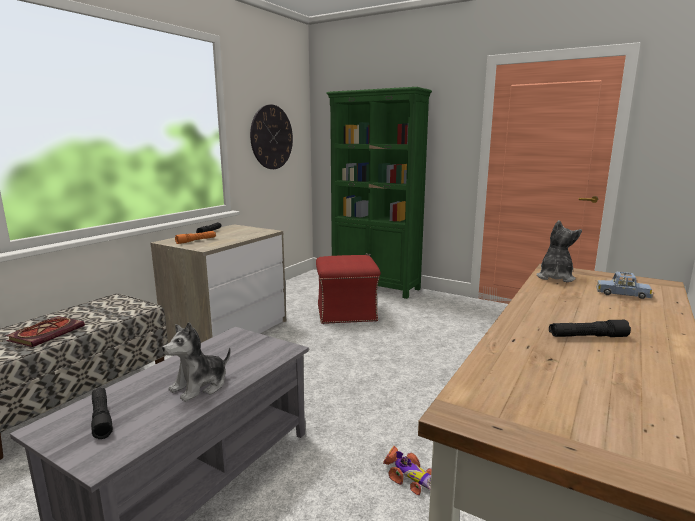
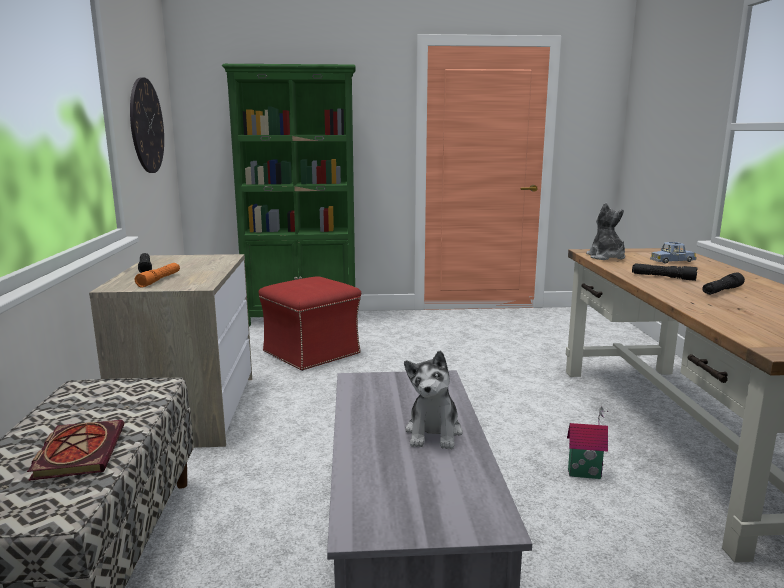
camera: 35 degrees left, 0 degrees up
black flashlight [91,388,113,439] -> black flashlight moved to [632,263,698,281]
toy car [383,446,432,495] -> toy house [567,407,609,479]

